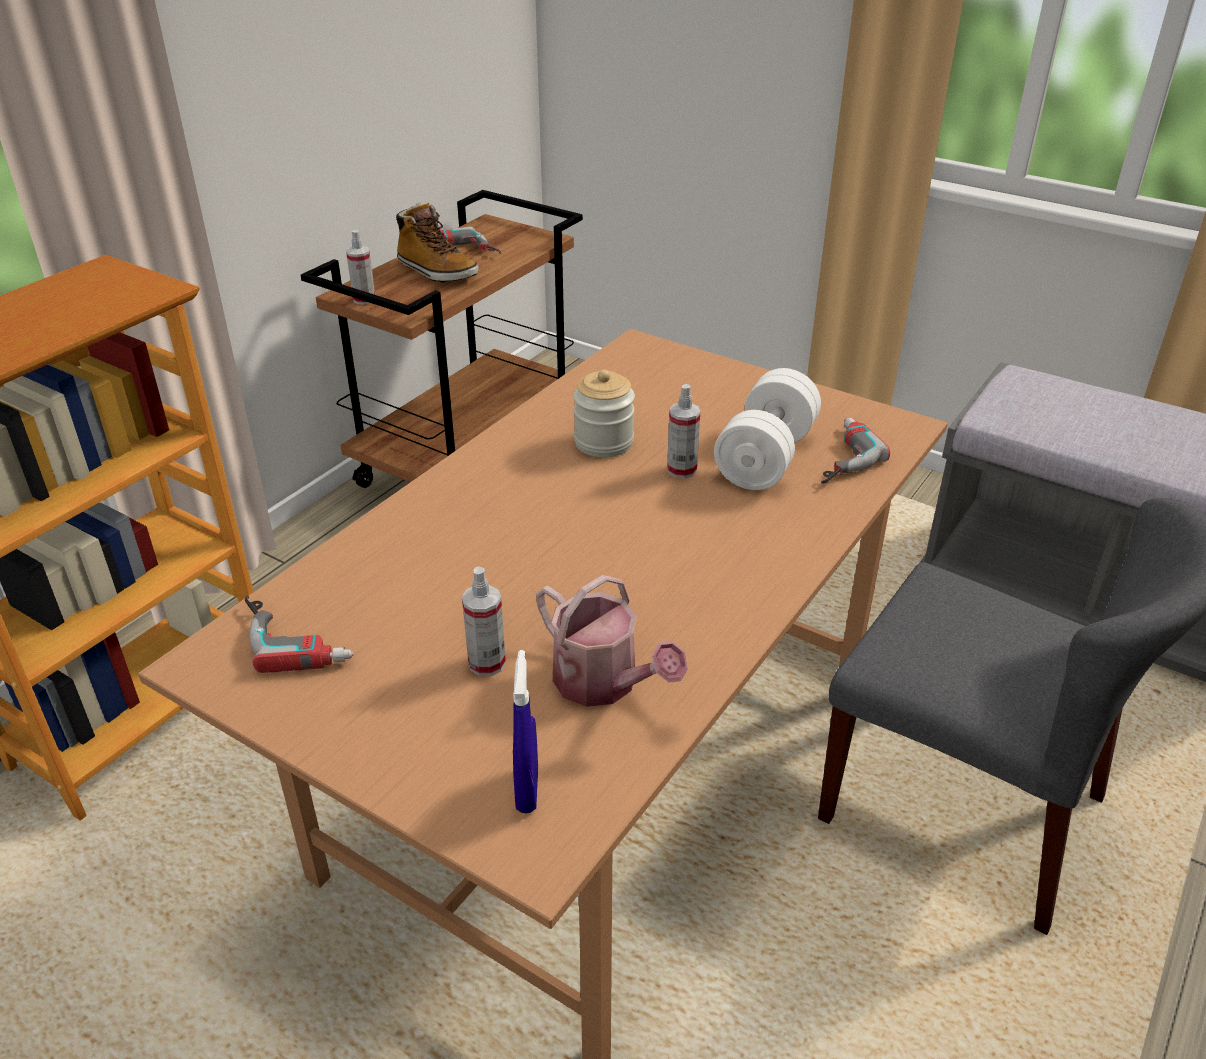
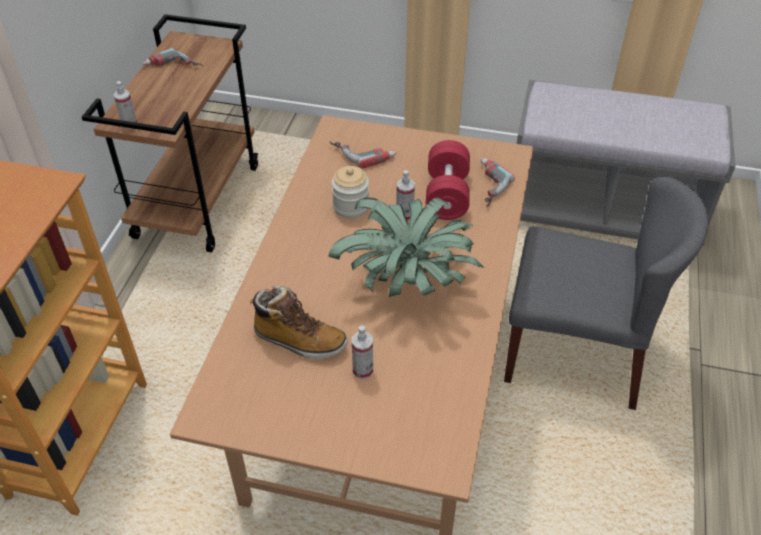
camera: 20 degrees left, 10 degrees up
power drill [245,595,354,673] -> power drill moved to [330,141,397,169]
boot [396,202,479,283] -> boot moved to [250,286,348,359]
blue spray bottle [513,650,538,814] -> none
watering can [536,575,688,707] -> none
white dumbbell [714,368,821,490] -> red dumbbell [426,140,470,220]
none -> potted plant [328,198,484,297]

